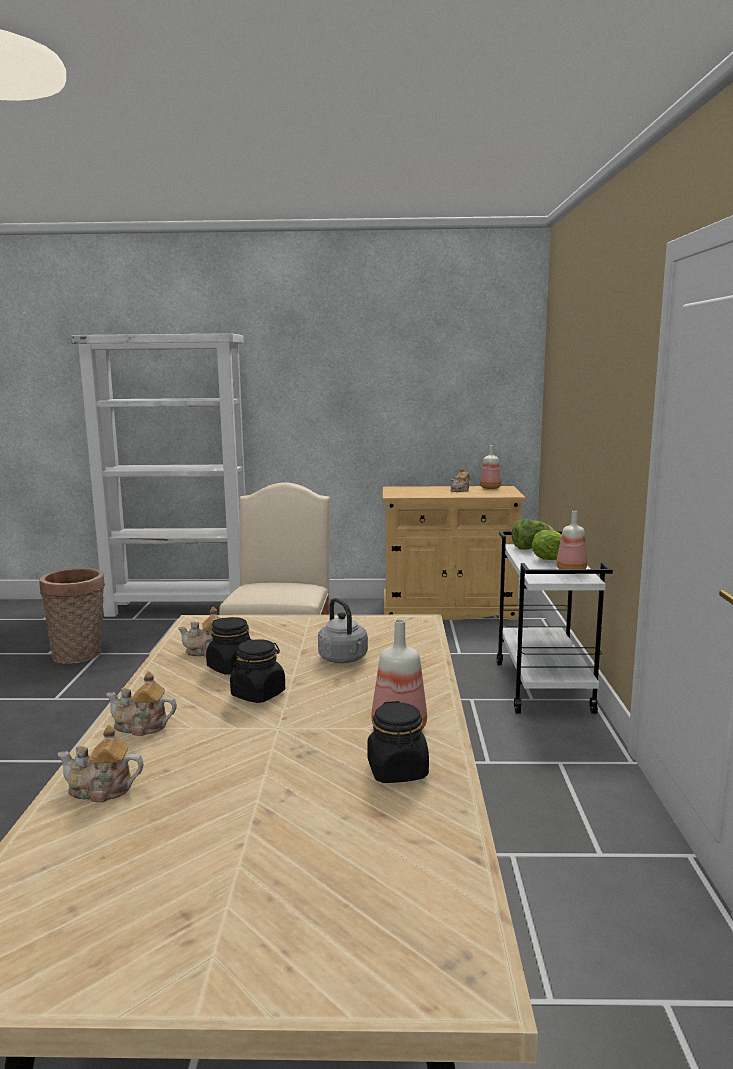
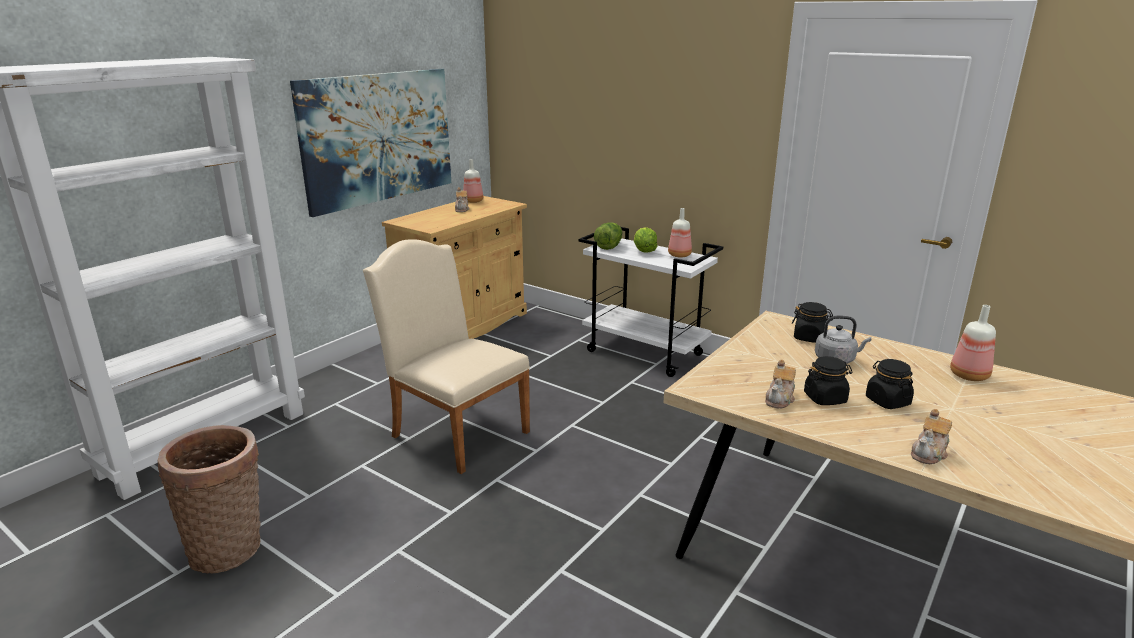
camera: 55 degrees left, 10 degrees up
teapot [58,725,144,803] -> none
black jar [367,701,429,783] -> black jar moved to [792,302,833,343]
none -> picture [290,69,451,217]

